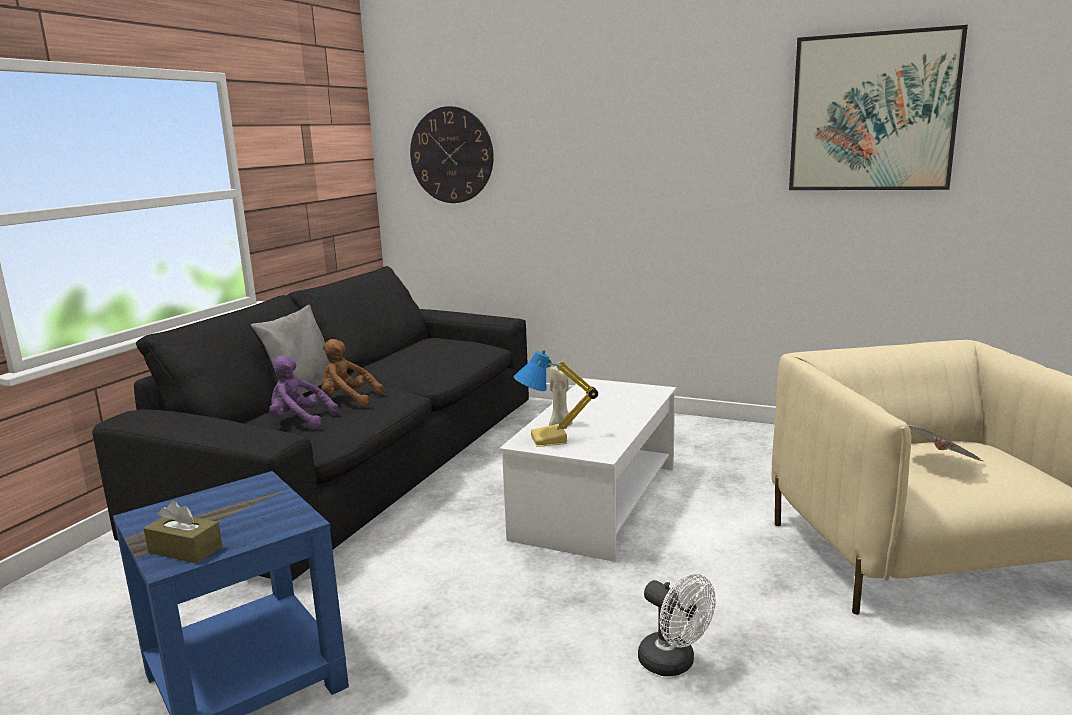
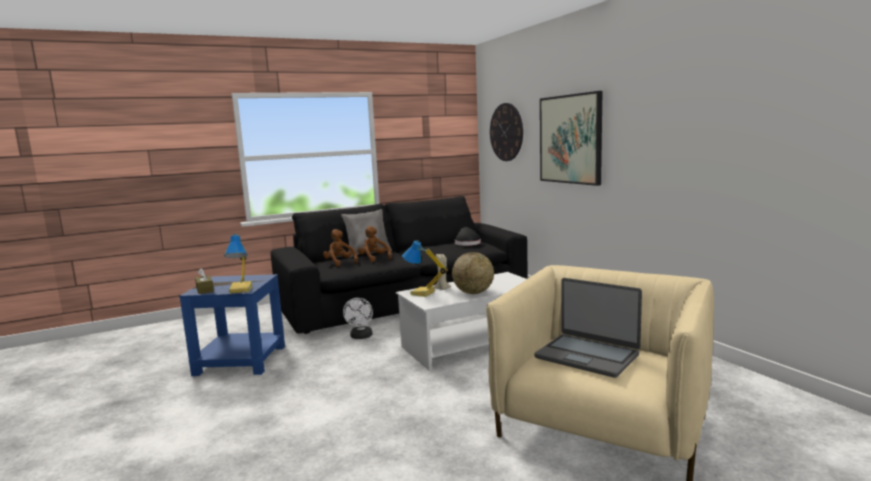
camera: 40 degrees right, 5 degrees down
purple plush toy [269,356,339,428] -> brown plush toy [323,229,358,266]
white fan [638,574,716,676] -> white fan moved to [343,298,373,339]
picture [789,25,968,190] -> picture moved to [540,91,602,186]
newspaper [908,425,987,462] -> laptop [535,278,642,378]
none -> table lamp [224,233,252,294]
none -> globe [452,252,494,294]
none -> black hat [455,227,481,246]

